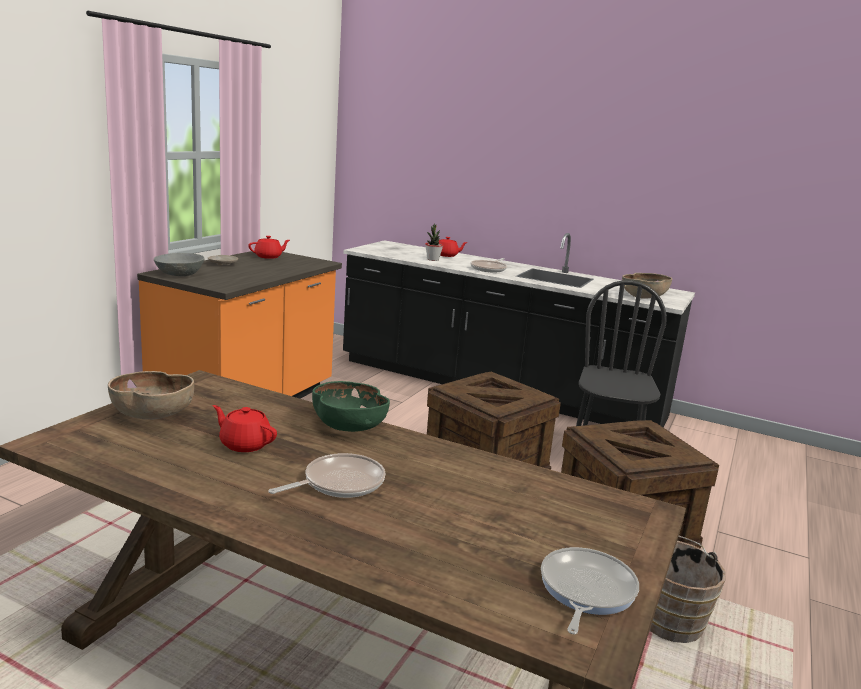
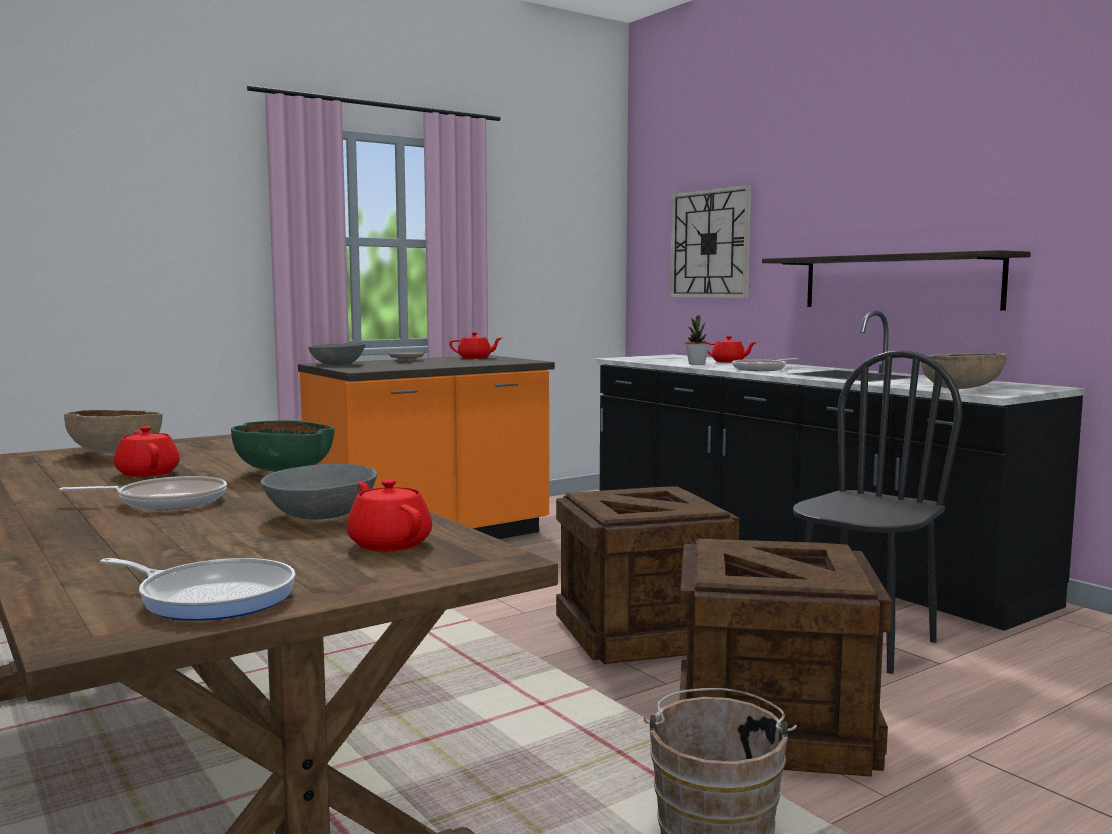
camera: 30 degrees right, 10 degrees down
frying pan [541,547,639,634] -> frying pan turned 60 degrees clockwise [100,558,296,621]
none -> grey bowl [261,464,377,519]
none -> red teapot [347,479,432,551]
none -> wall clock [670,185,752,298]
none -> shelf [762,250,1031,311]

